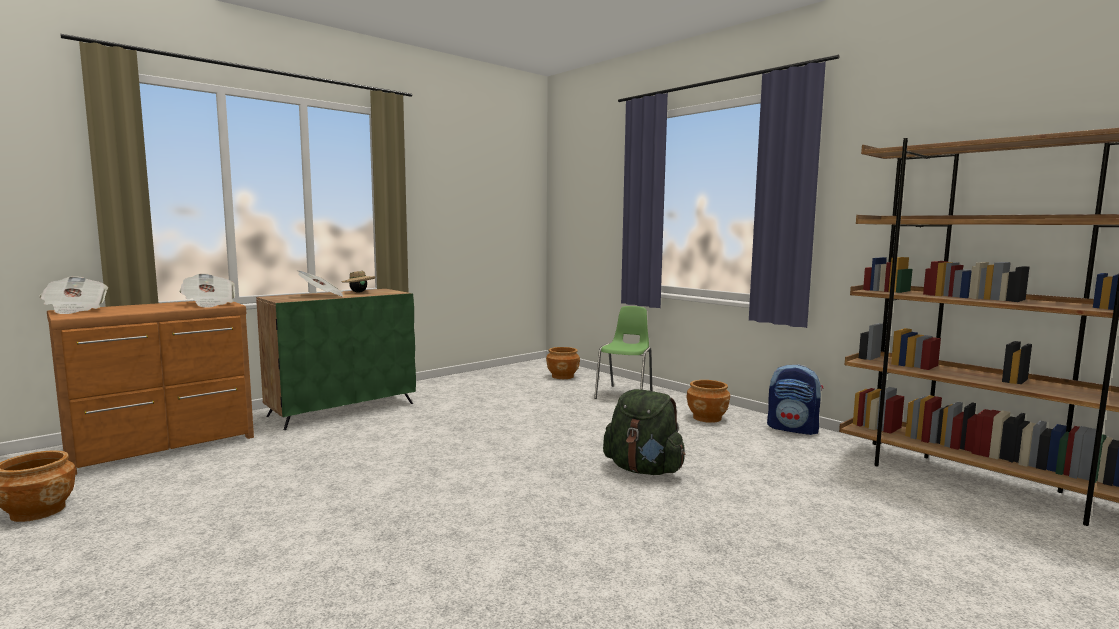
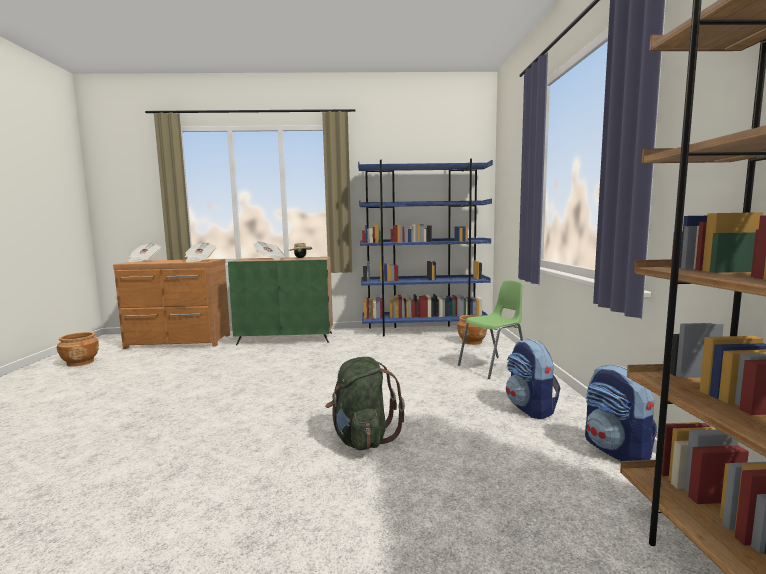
camera: 40 degrees right, 0 degrees up
brown planter [686,380,730,423] -> backpack [506,339,560,419]
none -> blue bookcase [358,159,493,336]

